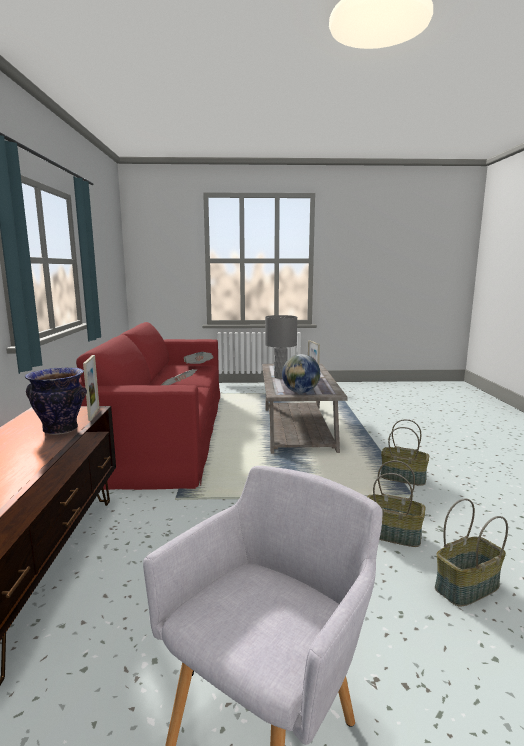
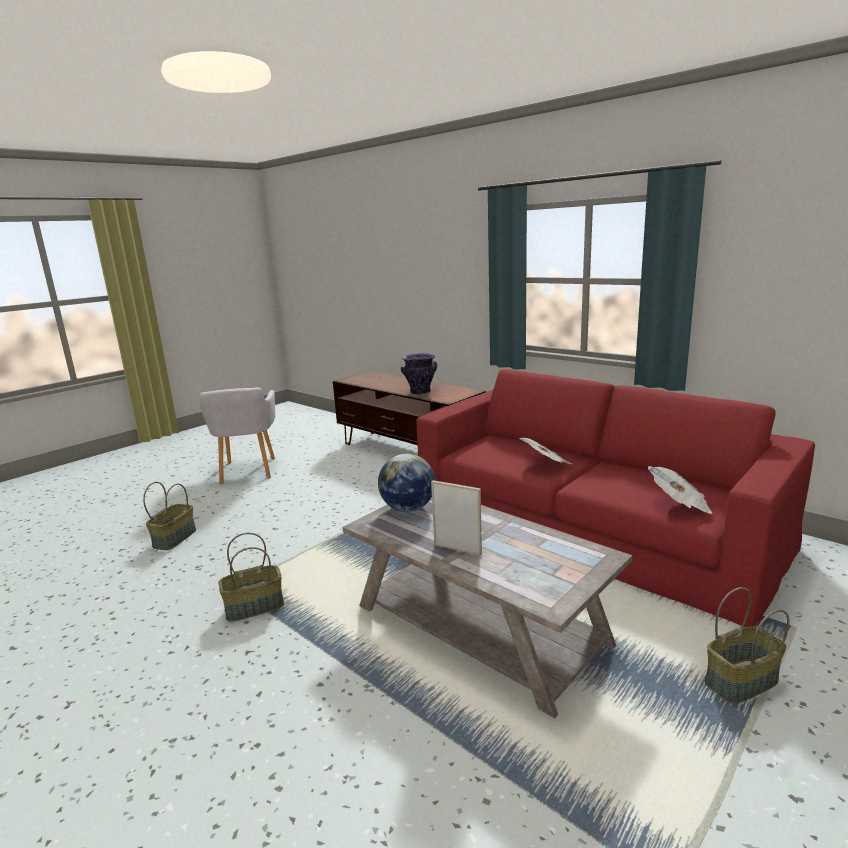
camera: 135 degrees right, 5 degrees up
picture frame [83,355,100,421] -> none
grey table lamp [265,315,297,379] -> none
basket [367,460,426,547] -> basket moved to [705,587,790,703]

